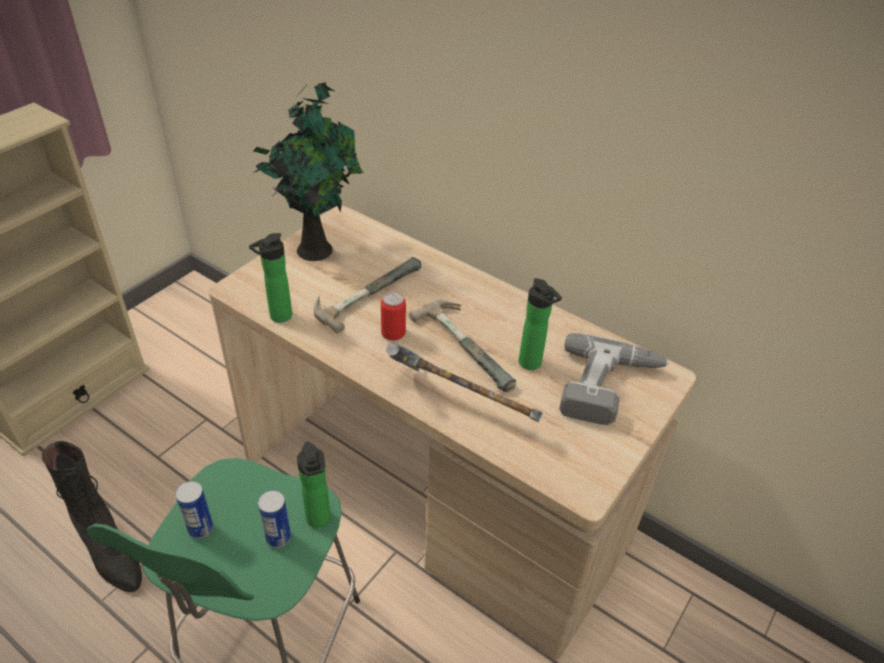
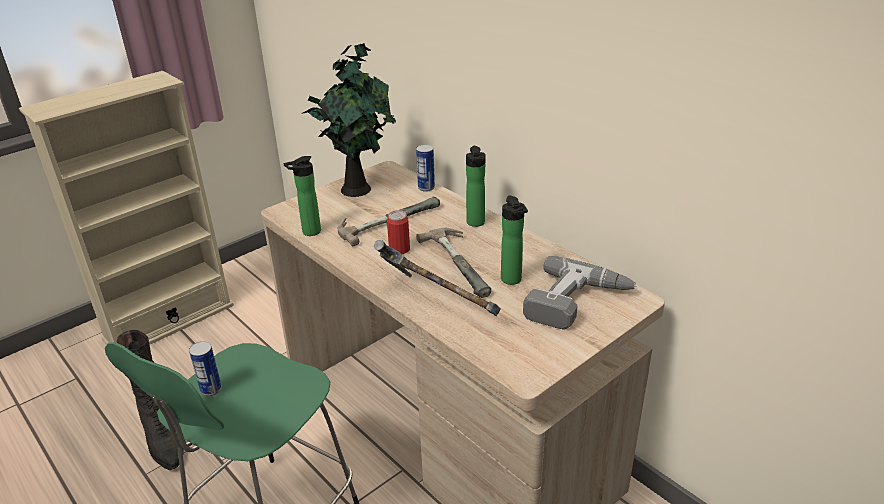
camera: 15 degrees right, 10 degrees down
can [258,490,291,548] -> can moved to [416,144,435,192]
bottle [297,442,331,528] -> bottle moved to [466,146,485,227]

